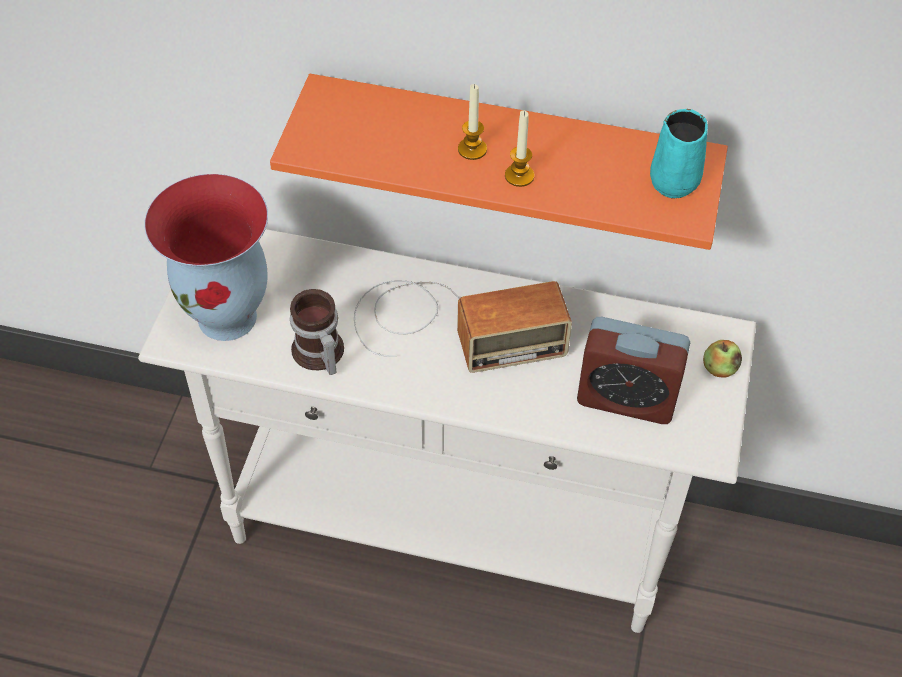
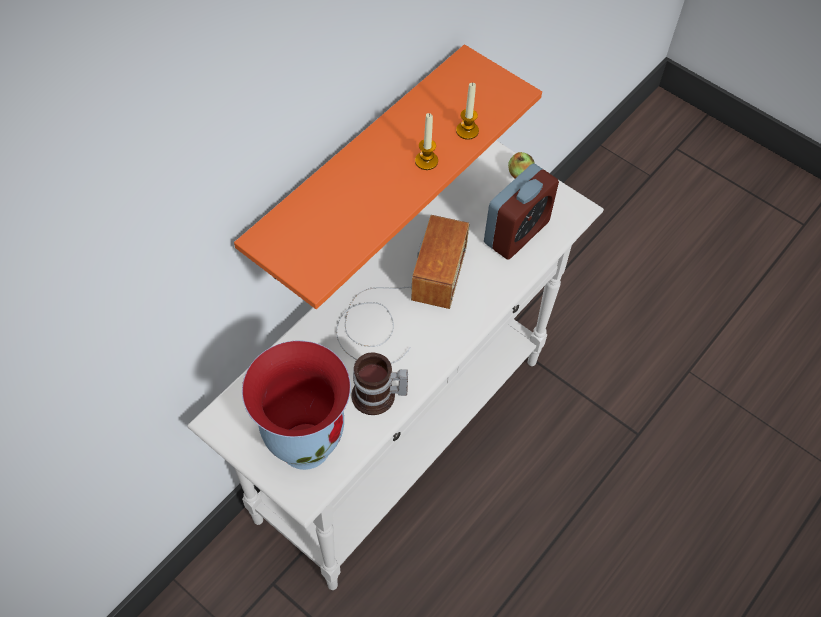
camera: 65 degrees left, 5 degrees up
candle [458,84,487,160] -> candle moved to [456,83,479,140]
turquoise mug [650,109,708,198] -> none

